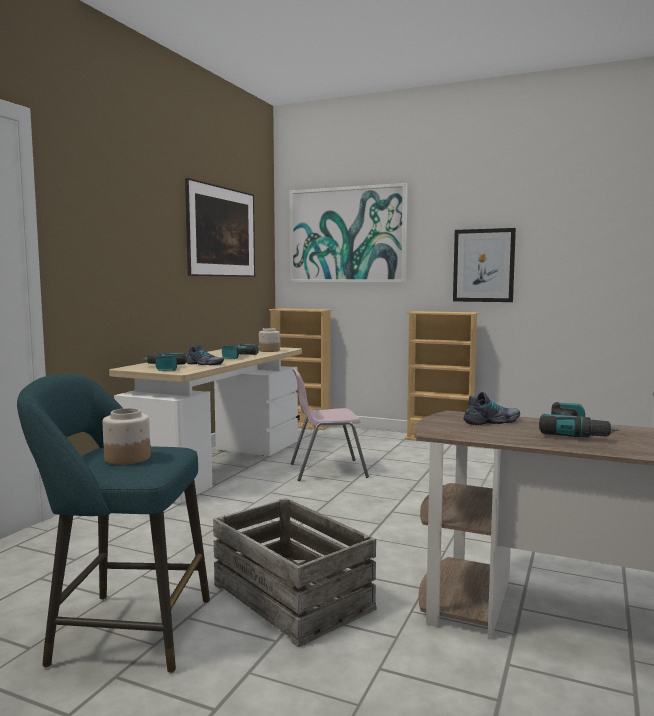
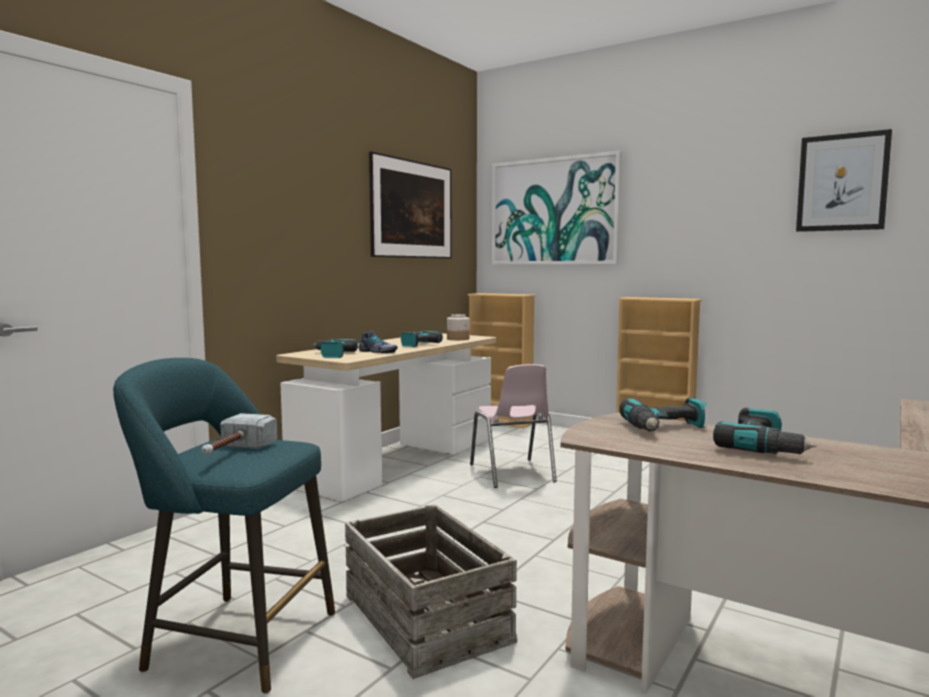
camera: 10 degrees right, 0 degrees up
jar [103,408,151,465] -> hammer [201,413,277,455]
pink chair [291,368,369,481] -> pink chair turned 105 degrees counterclockwise [470,364,557,488]
picture [453,228,516,302] -> picture moved to [796,129,892,232]
shoe [464,392,520,425] -> power drill [619,397,707,431]

